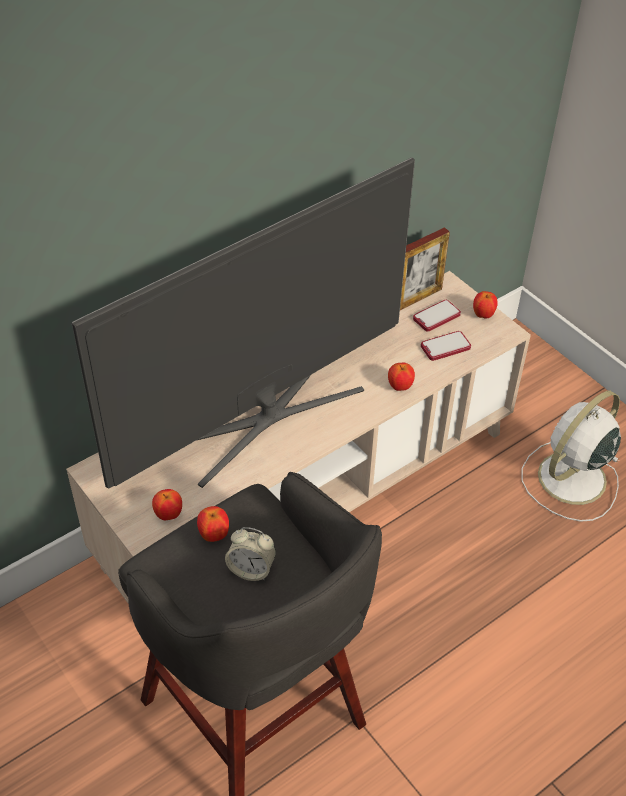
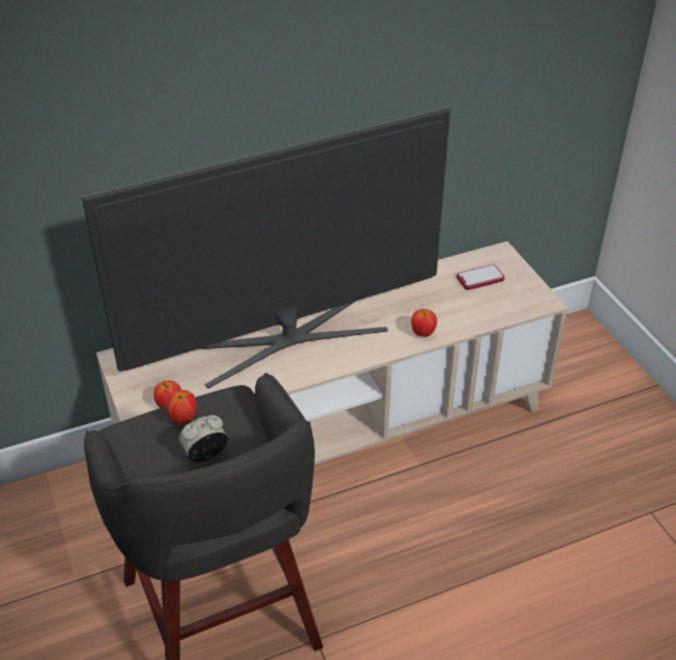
camera: 15 degrees right, 5 degrees down
alarm clock [225,527,276,581] -> alarm clock turned 120 degrees clockwise [178,415,228,462]
picture frame [400,227,450,310] -> none
phone [421,331,471,361] -> none
apple [473,291,498,319] -> none
white fan [521,391,621,522] -> none

